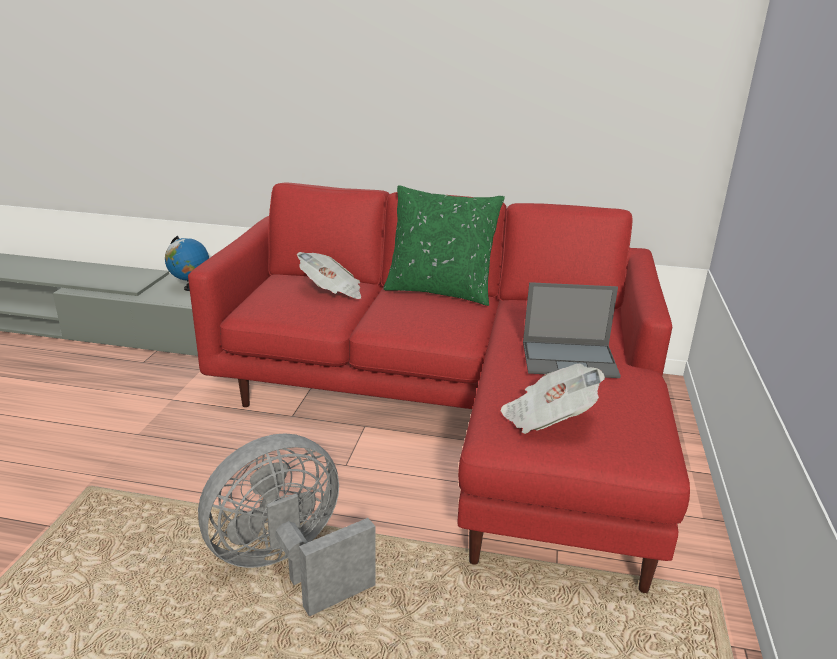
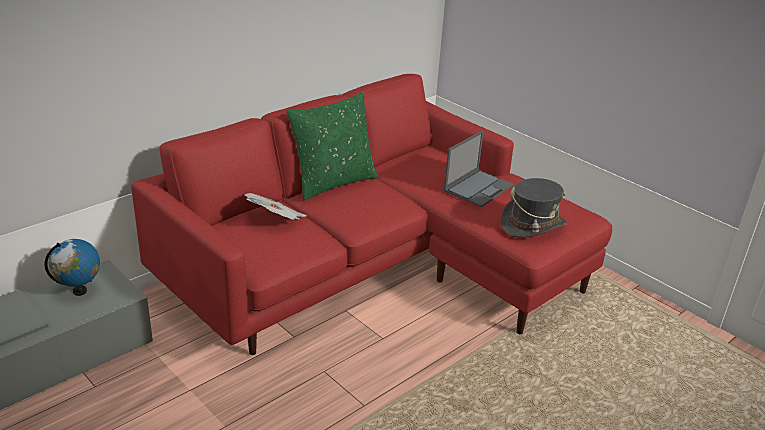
camera: 55 degrees left, 5 degrees up
grey fan [198,433,376,616] -> none
newspaper [501,364,605,434] -> grey hat [500,178,567,238]

